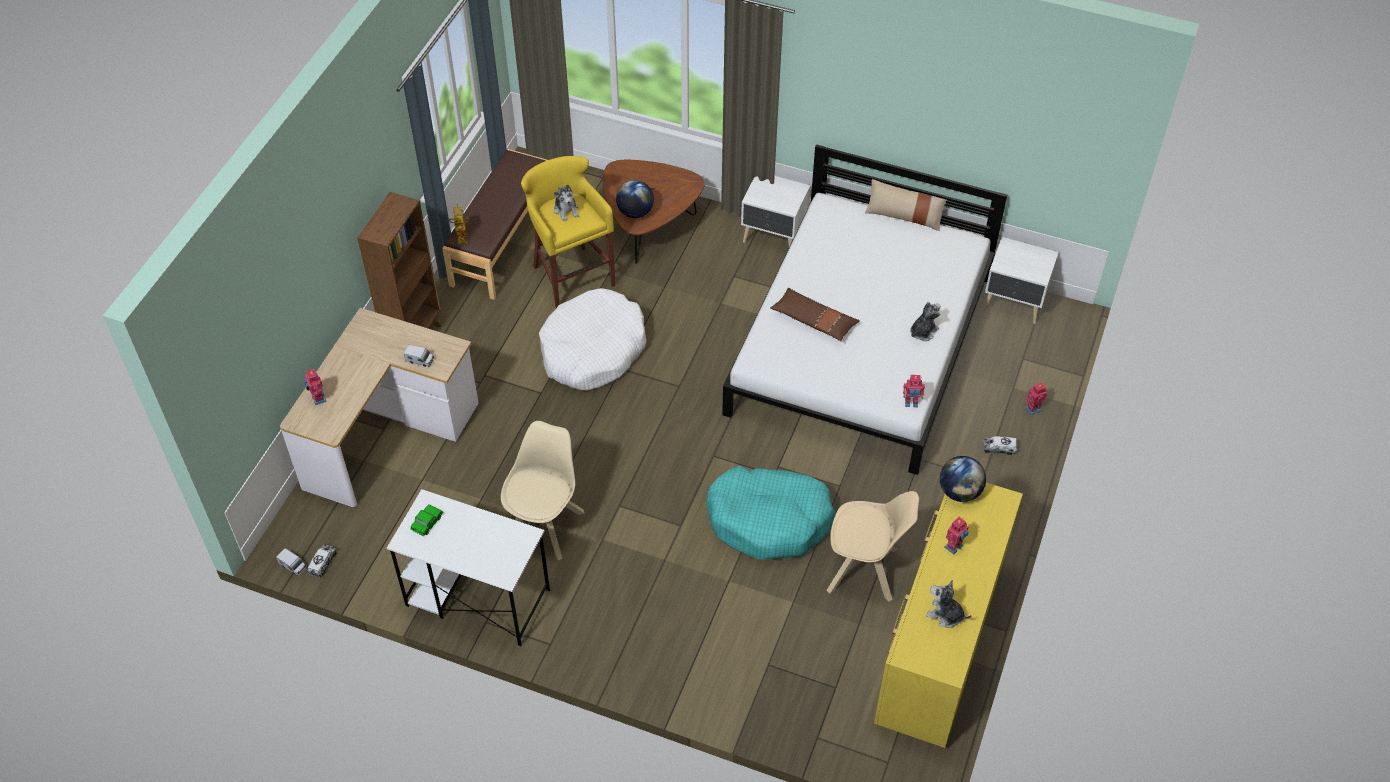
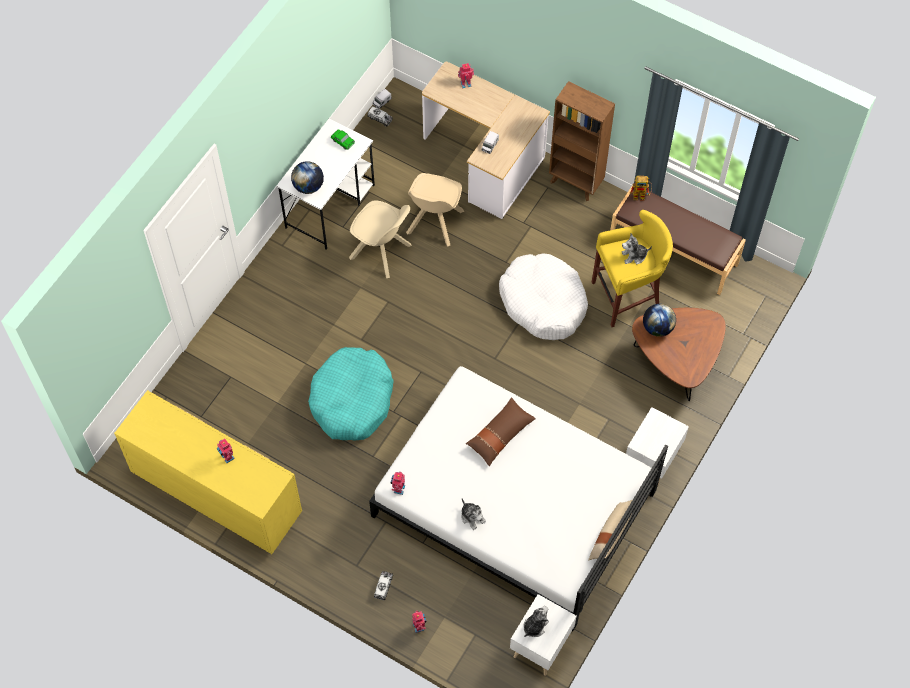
camera: 100 degrees right, 10 degrees up
beige chair [826,491,919,602] -> beige chair moved to [406,173,464,247]
plush toy [926,580,971,628] -> plush toy moved to [523,606,549,637]
globe [940,456,986,502] -> globe moved to [291,161,324,194]

